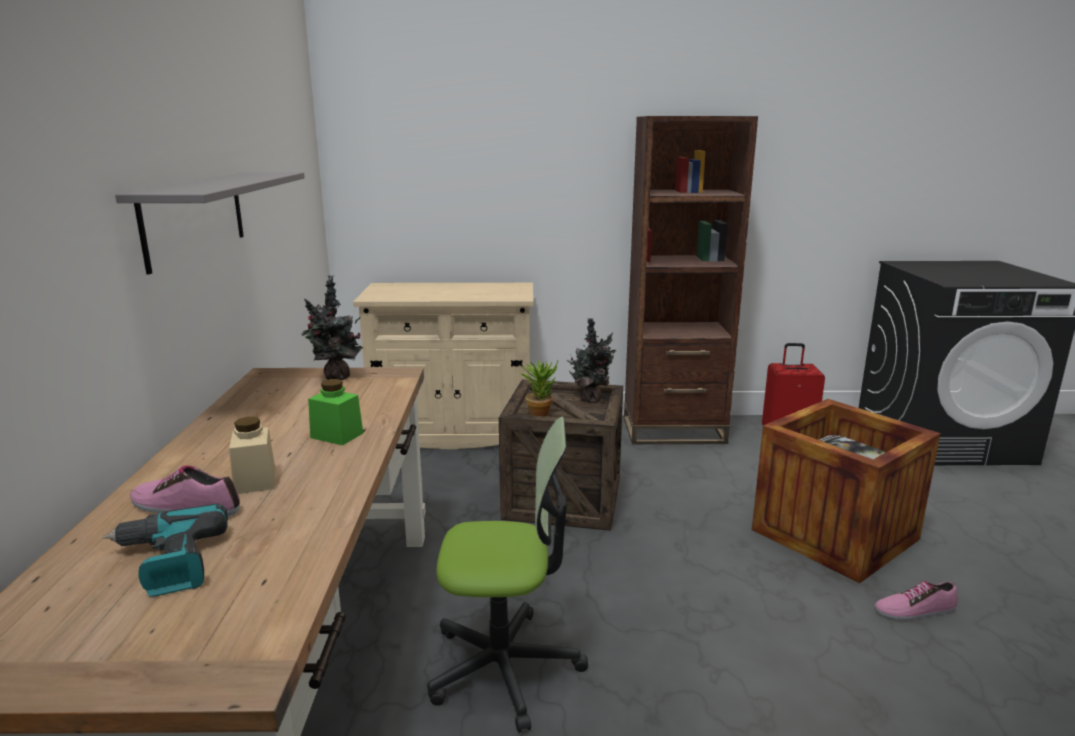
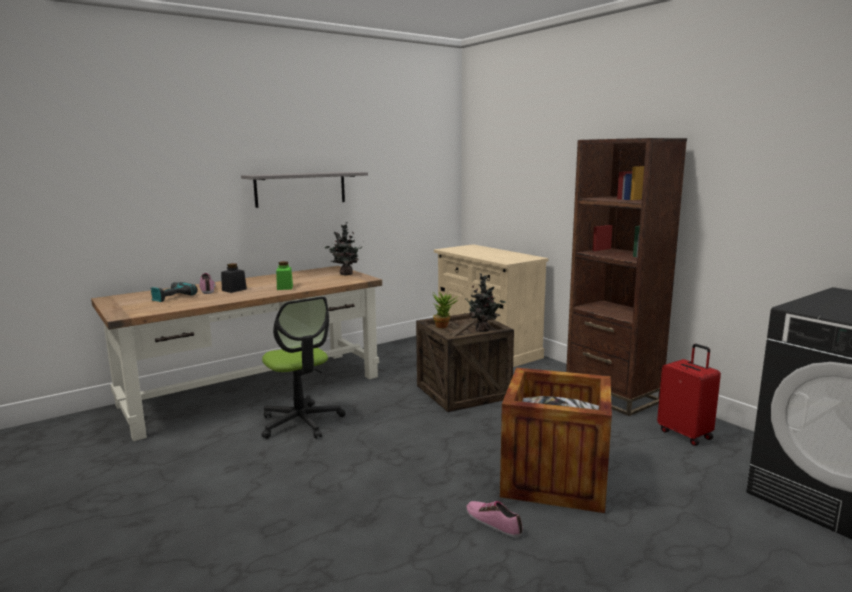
camera: 55 degrees right, 5 degrees down
beige jar [229,417,275,494] -> black jar [221,263,247,293]

